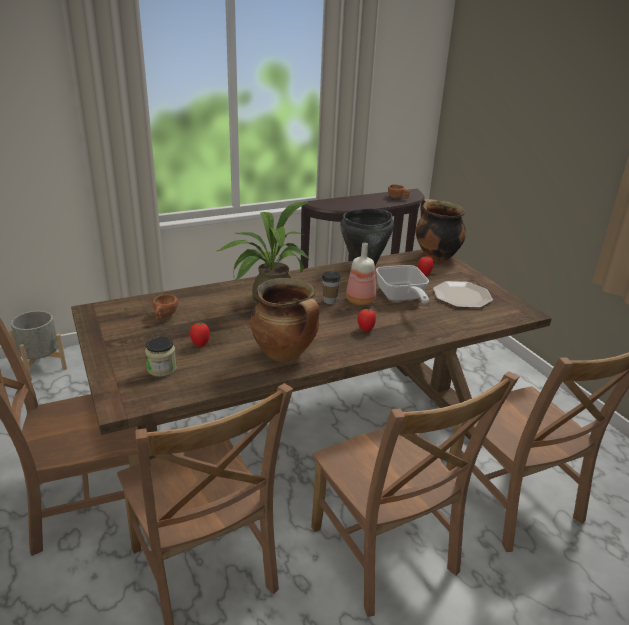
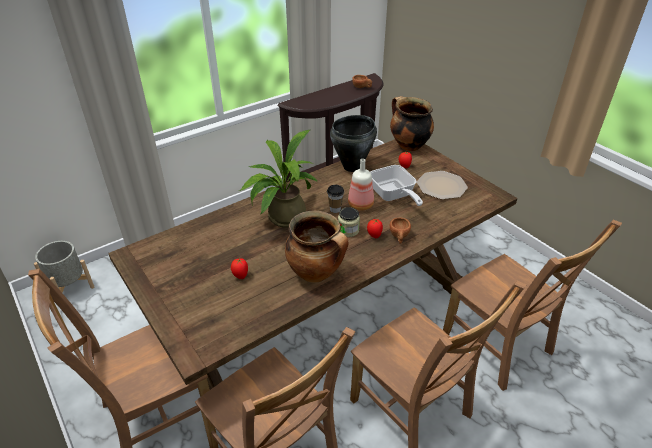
camera: 10 degrees left, 10 degrees up
jar [145,336,177,377] -> jar moved to [338,207,360,237]
brown cup [152,294,178,321] -> brown cup moved to [390,218,411,244]

